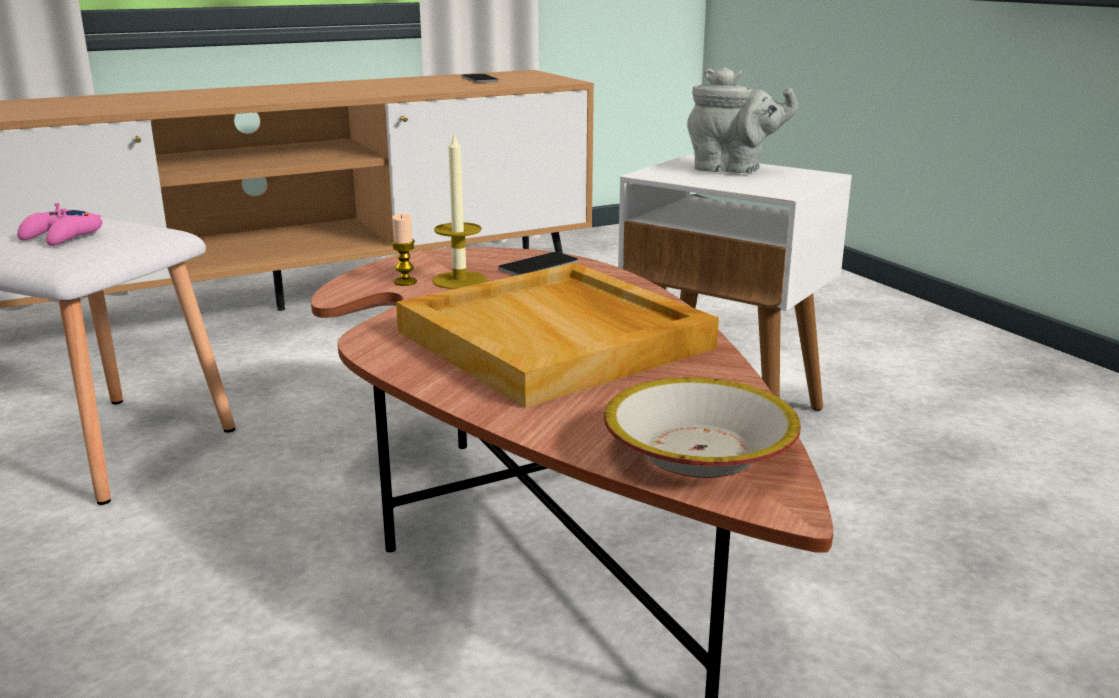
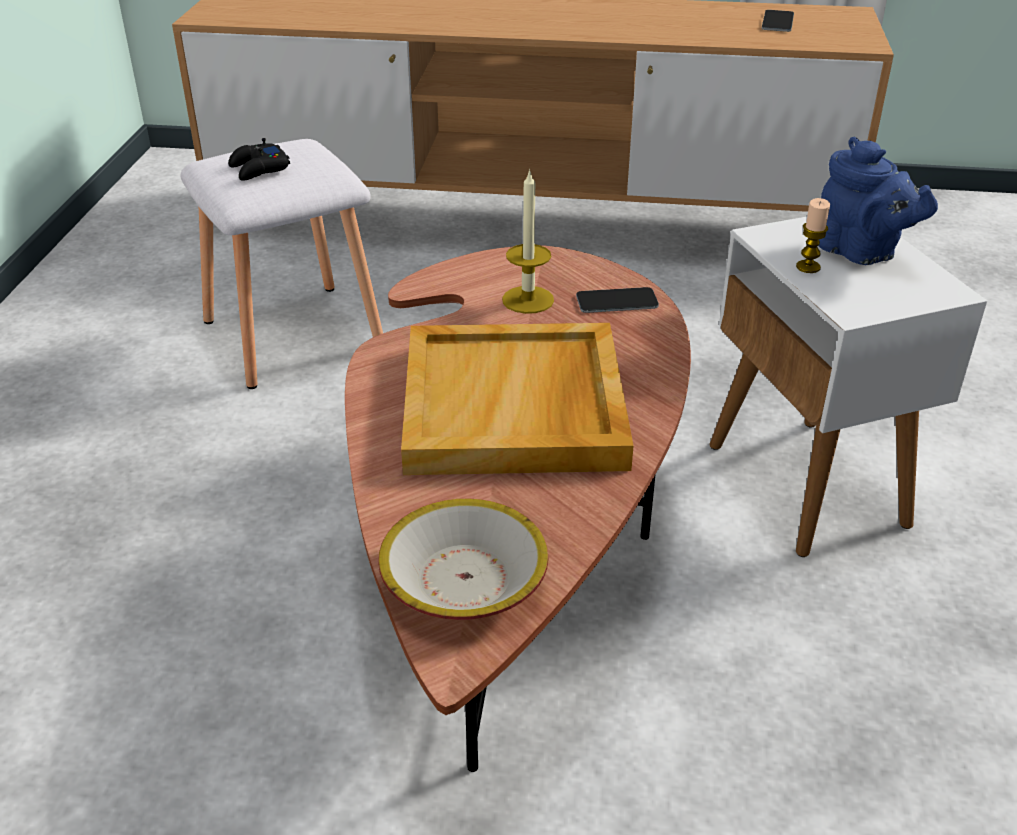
camera: 35 degrees right, 15 degrees up
pink game controller [17,203,103,246] -> black game controller [228,138,290,181]
candle [391,214,417,286] -> candle moved to [796,198,830,273]
grey teapot [687,67,798,173] -> blue teapot [818,137,938,265]

